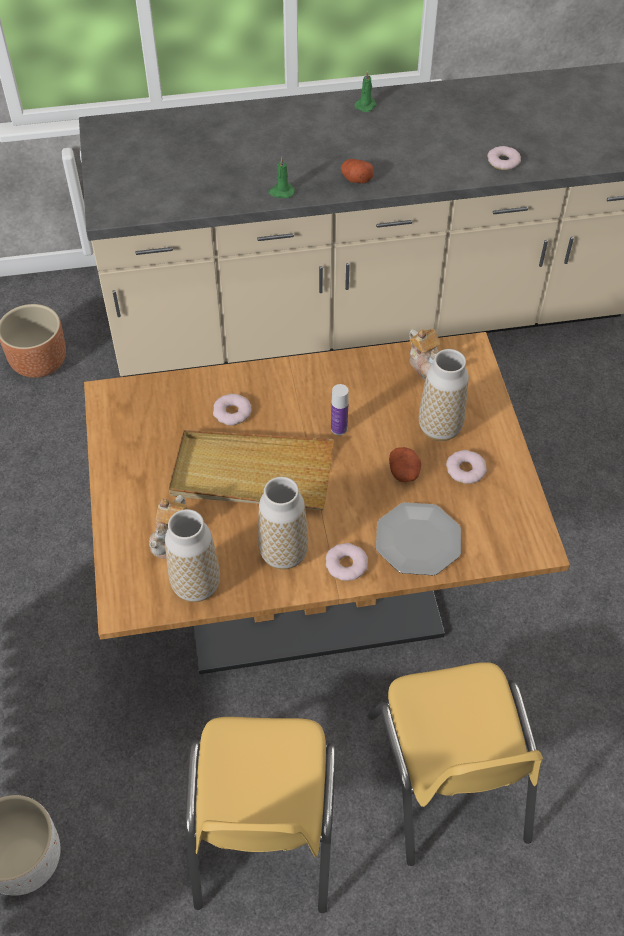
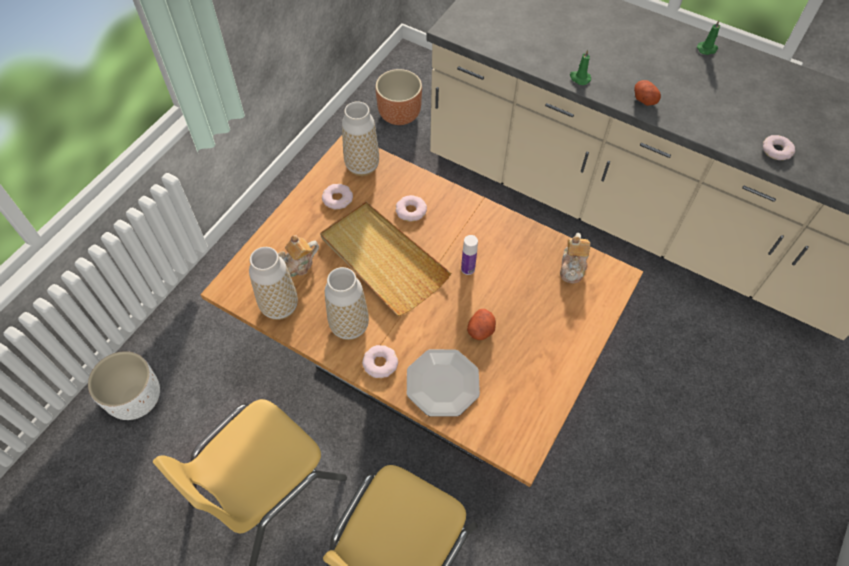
camera: 40 degrees right, 5 degrees up
vase [419,349,469,441] -> vase moved to [342,101,379,176]
donut [446,450,487,484] -> donut moved to [322,184,353,209]

